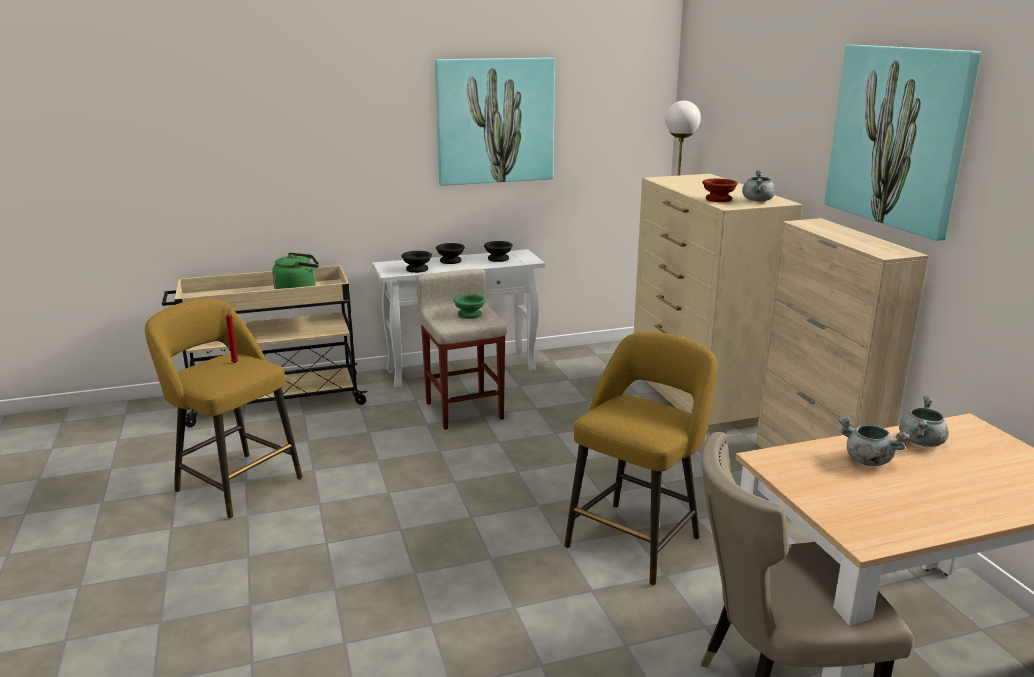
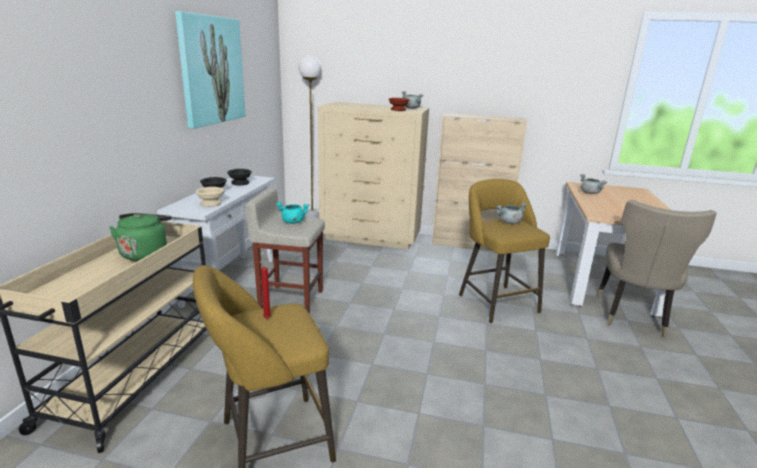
camera: 60 degrees left, 0 degrees up
black bowl [402,251,432,273] -> beige bowl [196,187,224,207]
green bowl [453,294,486,319] -> turquoise cooking pot [276,202,309,224]
picture [825,45,981,241] -> none
grey cooking pot [838,417,910,466] -> grey cooking pot moved to [496,202,527,224]

